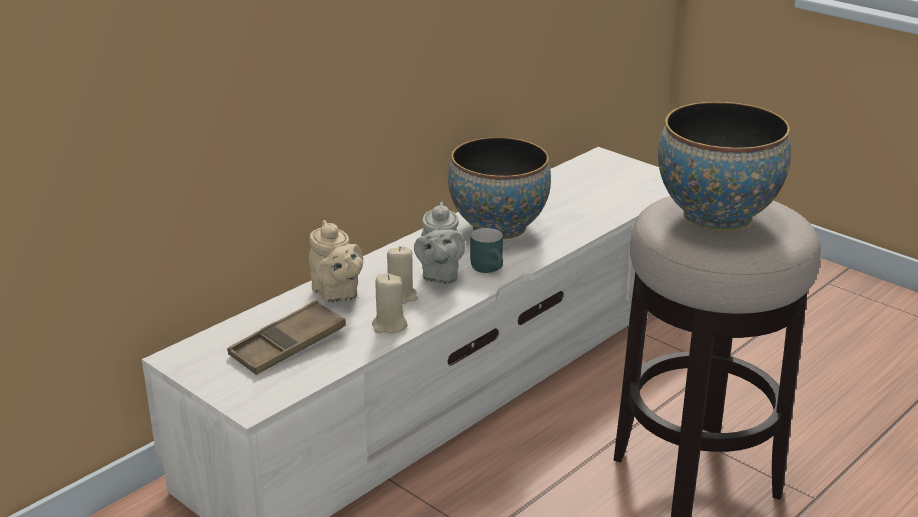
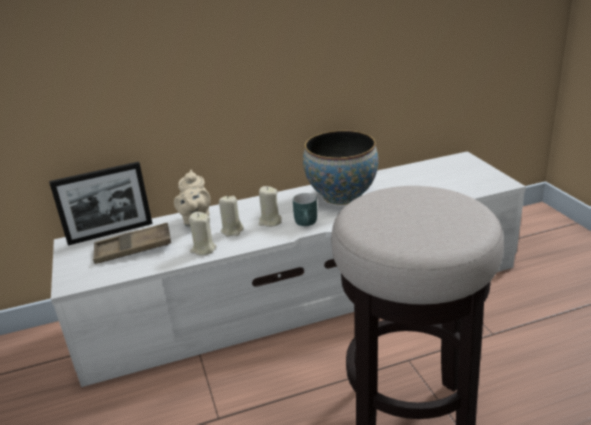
camera: 30 degrees right, 0 degrees up
grey teapot [414,202,466,284] -> beige candle [259,186,282,227]
bowl [658,102,791,231] -> none
none -> picture frame [49,161,152,246]

